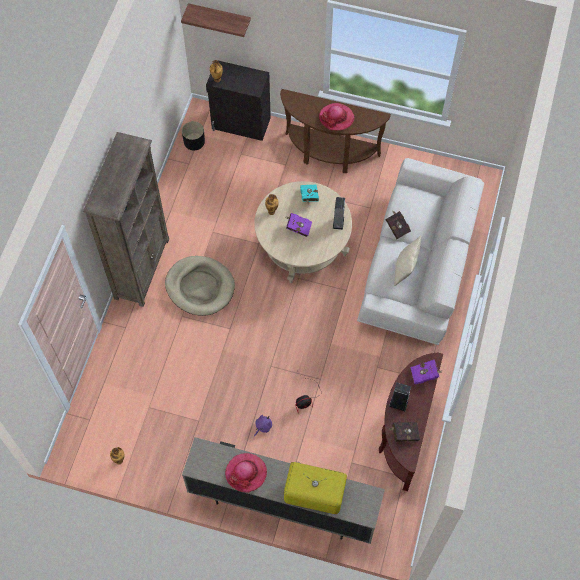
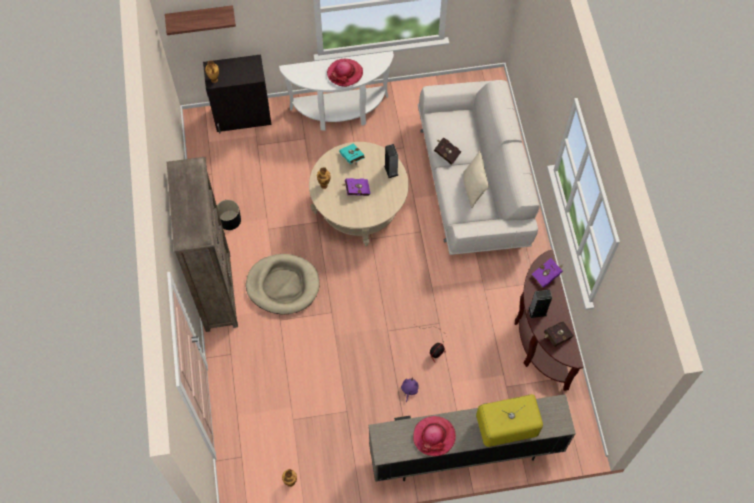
camera: 25 degrees left, 0 degrees up
black planter [182,121,205,151] -> black planter moved to [217,200,241,230]
brown console table [280,89,391,173] -> white console table [279,51,394,131]

